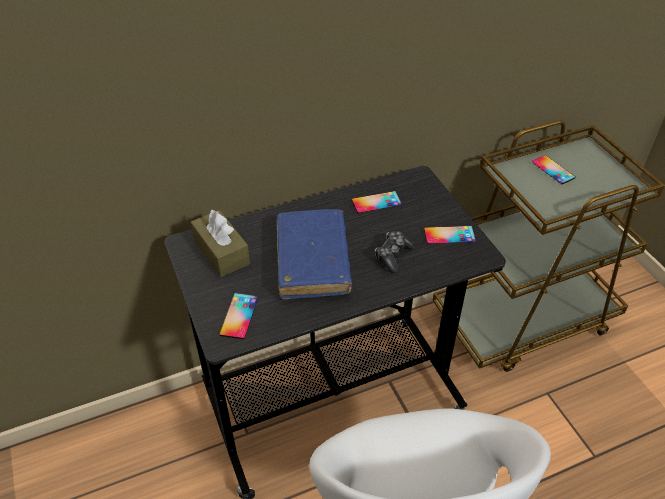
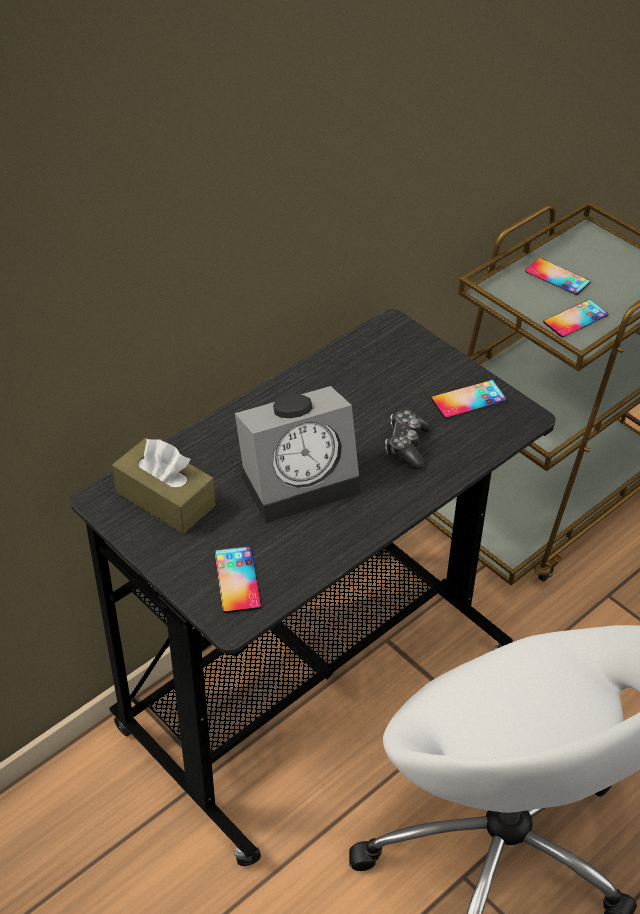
camera: 20 degrees left, 0 degrees up
blue book [277,209,352,299] -> alarm clock [235,386,361,523]
phone [352,191,402,213] -> phone moved to [543,299,608,337]

